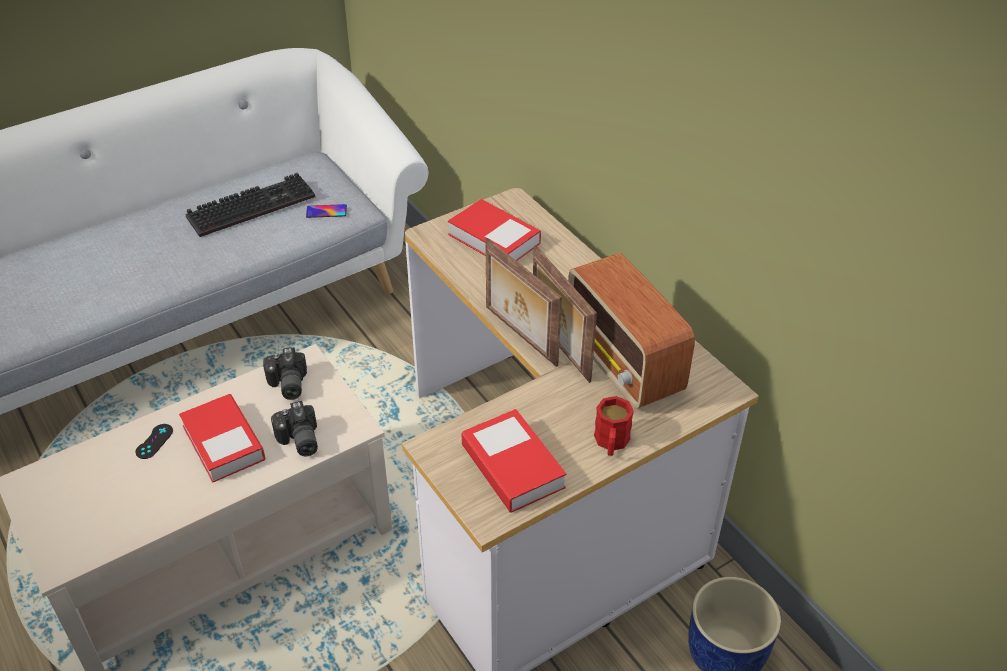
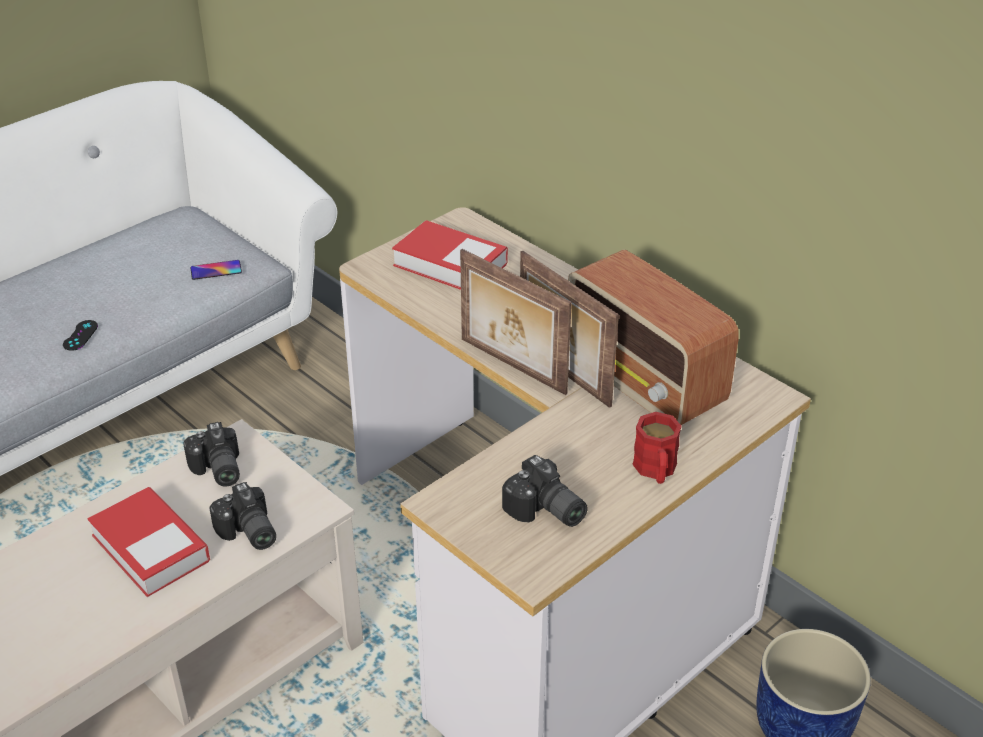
camera: 10 degrees left, 5 degrees down
black game controller [135,424,173,459] -> black game controller moved to [63,320,98,351]
keyboard [185,173,315,237] -> none
book [461,409,566,513] -> camera [502,455,588,527]

